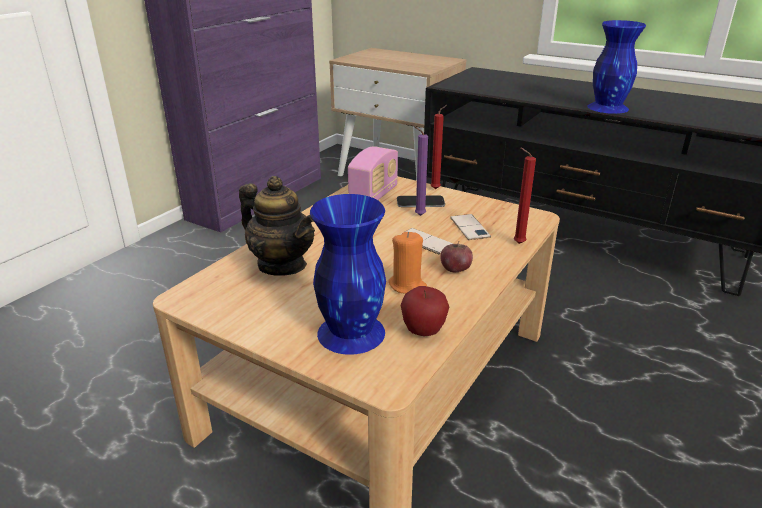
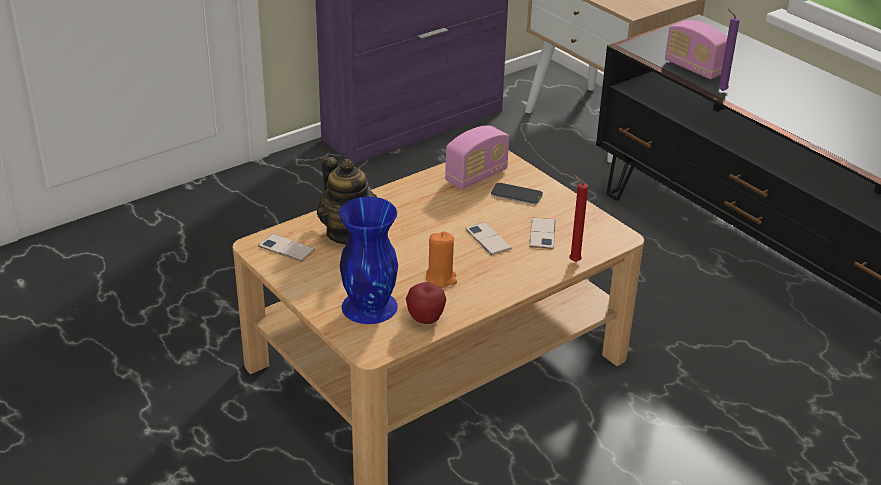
camera: 20 degrees right, 5 degrees up
purple candle [414,126,428,216] -> purple candle moved to [718,9,740,91]
red candle [430,105,447,189] -> none
apple [440,241,473,272] -> none
blue vase [587,20,646,114] -> none
none -> phone [258,234,315,262]
none -> radio [665,20,727,79]

